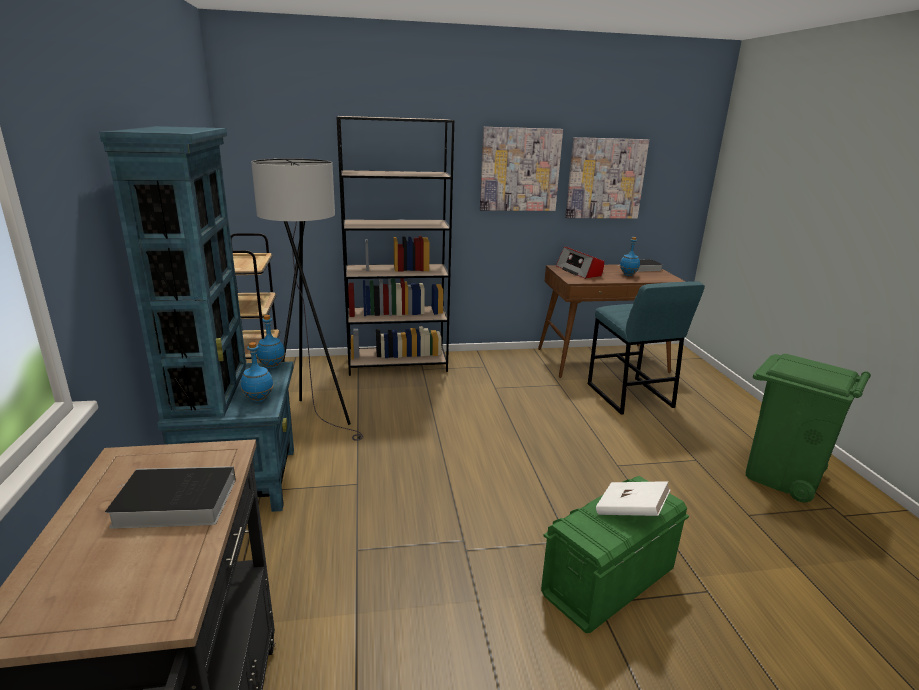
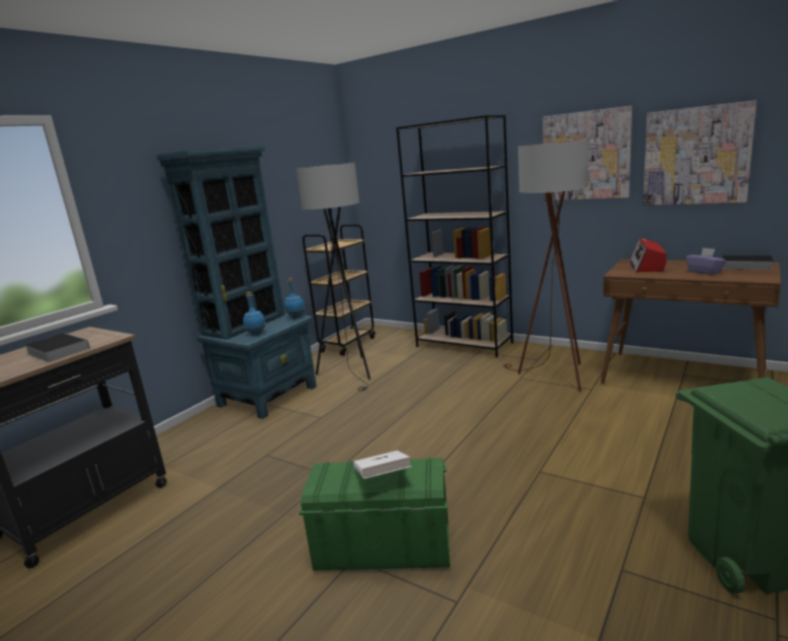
camera: 45 degrees right, 5 degrees down
blue stool [588,281,705,415] -> none
blue bottle [620,237,640,276] -> purple tissue box [686,248,726,275]
none -> brown floor lamp [503,139,589,391]

